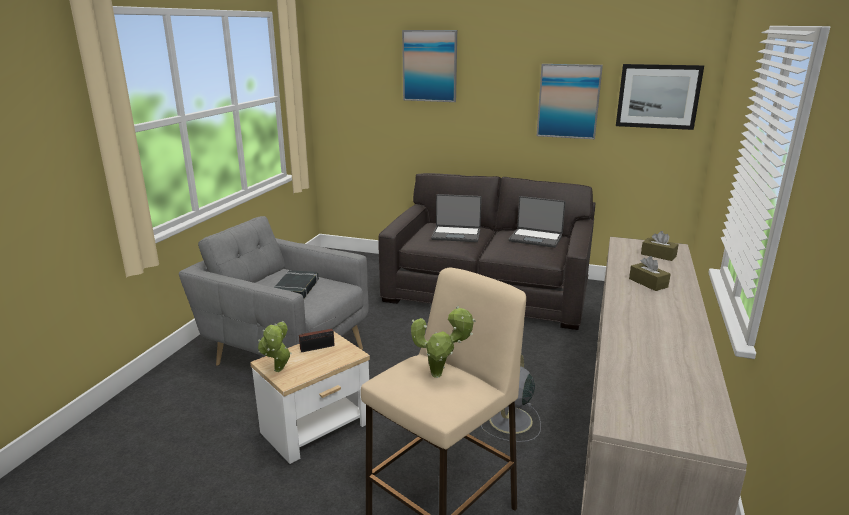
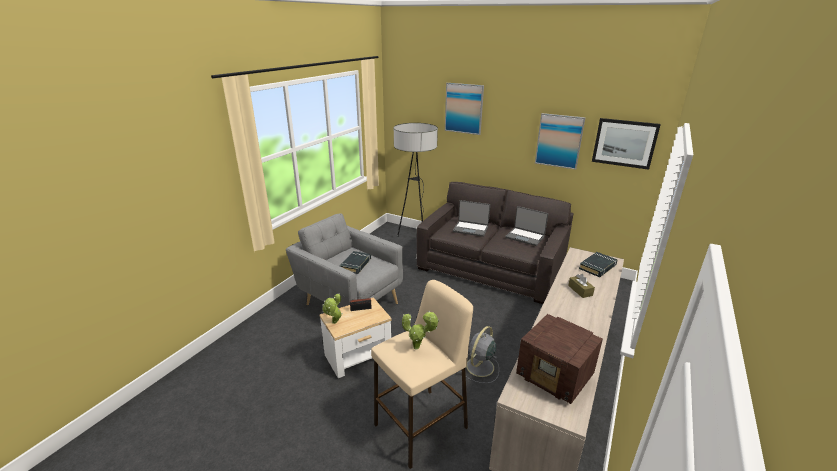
camera: 10 degrees right, 5 degrees up
brown tissue box [641,231,679,261] -> black book [579,252,617,277]
none -> floor lamp [394,123,438,259]
none -> radio [516,314,603,404]

